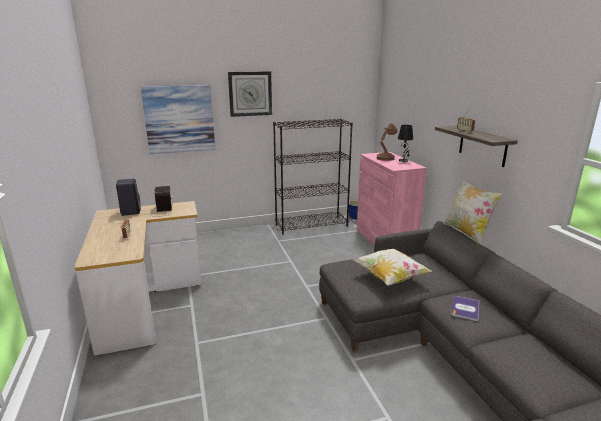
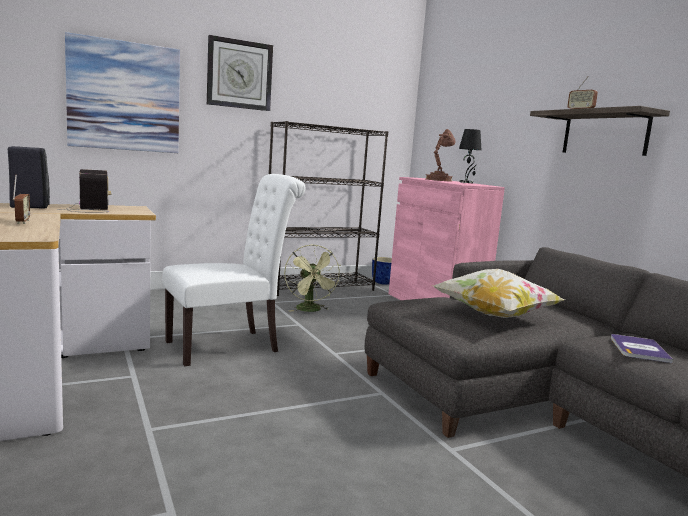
camera: 10 degrees left, 10 degrees down
pillow [443,179,503,244] -> none
none -> white chair [162,174,306,366]
none -> green fan [284,245,341,312]

